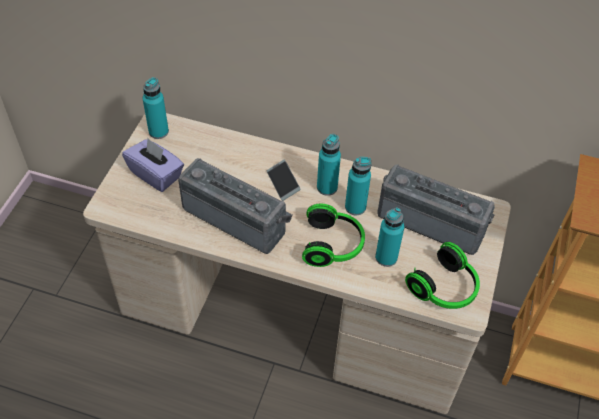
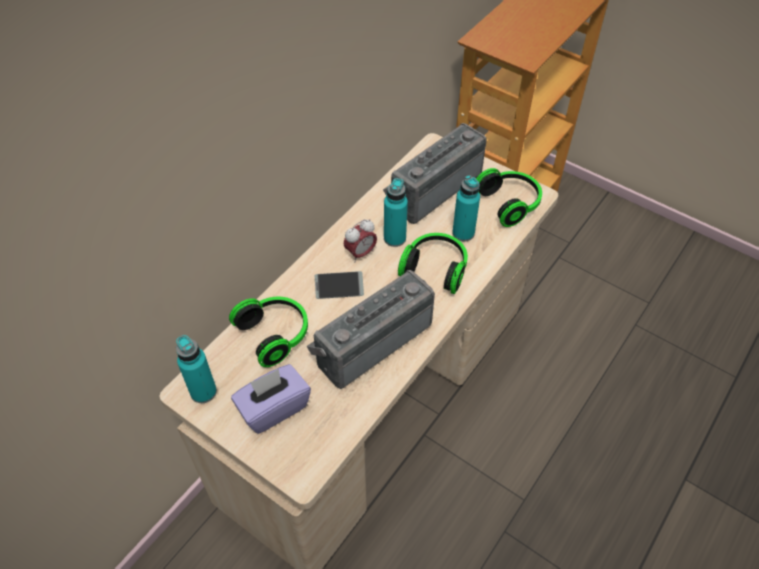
camera: 70 degrees left, 0 degrees up
turquoise bottle [317,134,341,196] -> alarm clock [344,219,377,262]
none -> headphones [229,297,308,367]

